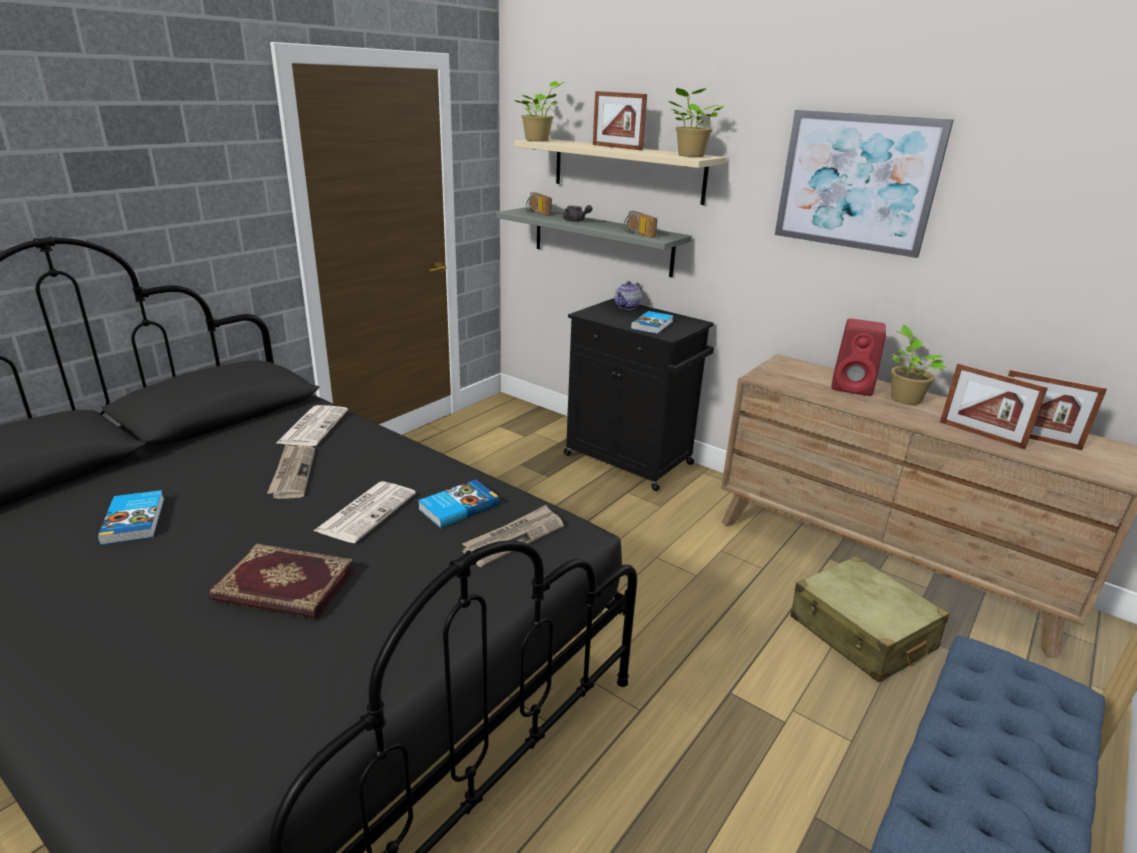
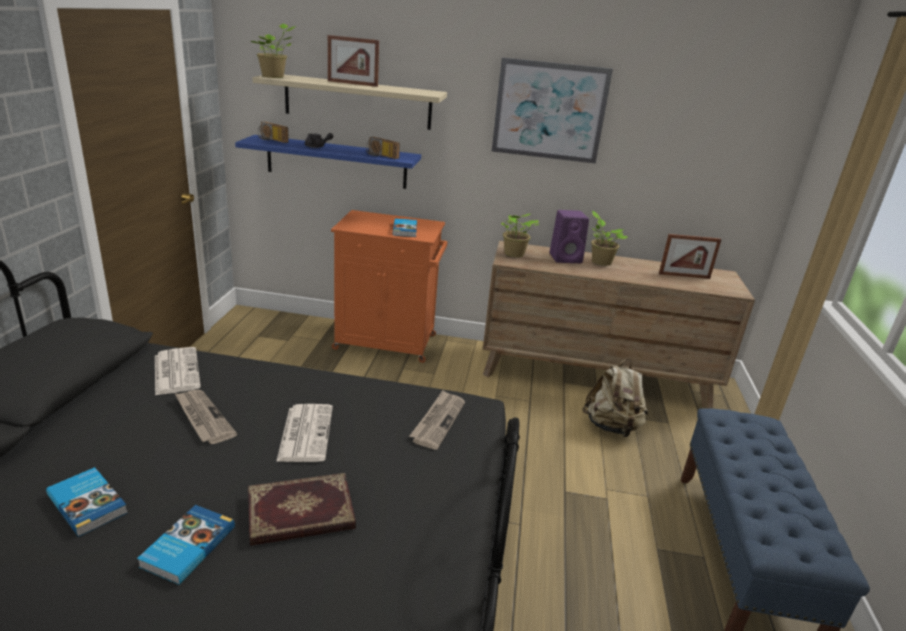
camera: 30 degrees left, 0 degrees up
book [418,479,499,528] -> book moved to [137,505,235,585]
grey shelf [496,207,692,277] -> blue shelf [235,135,421,189]
black cabinet [564,298,714,491] -> orange cabinet [331,210,447,363]
teapot [615,281,642,310] -> none
potted plant [668,88,724,157] -> potted plant moved to [501,214,540,257]
beige suitcase [791,556,949,683] -> beige backpack [582,359,648,437]
red speaker [832,319,886,396] -> purple speaker [550,210,589,263]
picture frame [940,363,1048,449] -> none

